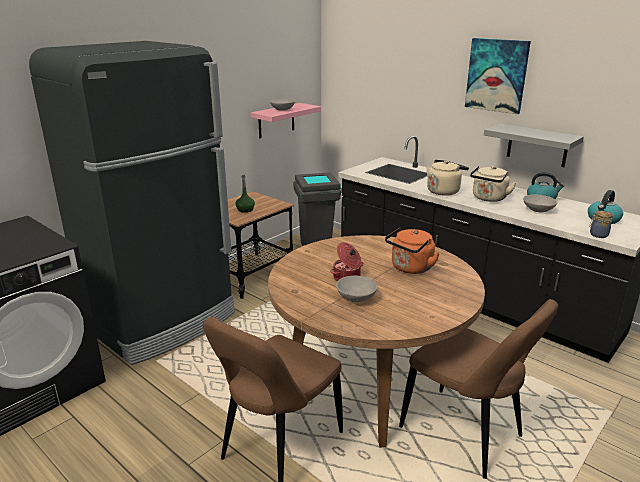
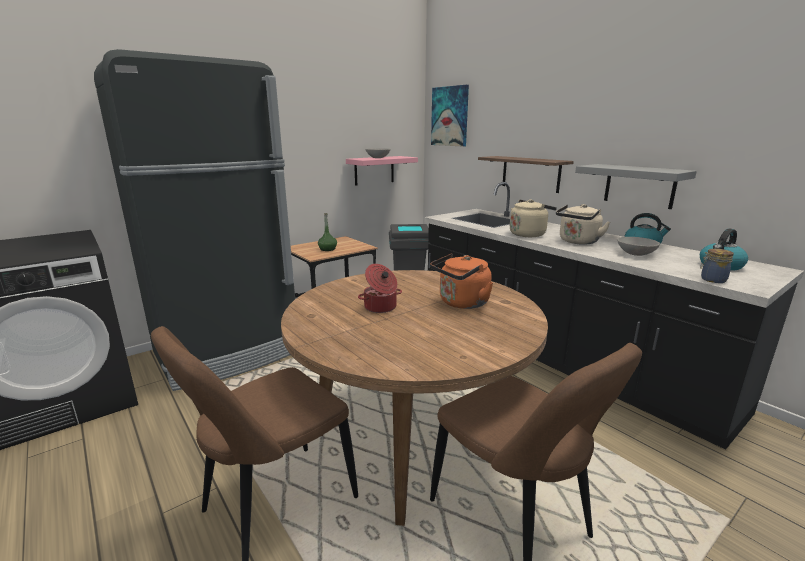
camera: 10 degrees right, 5 degrees down
grey bowl [336,276,378,302] -> none
picture [465,38,531,114] -> picture moved to [431,85,469,146]
none -> shelf [478,156,574,193]

